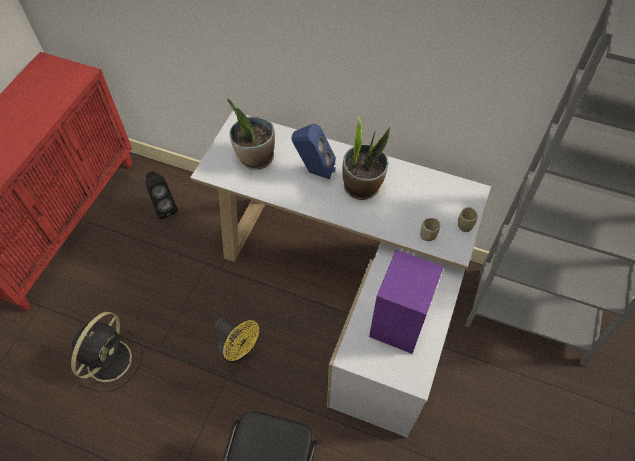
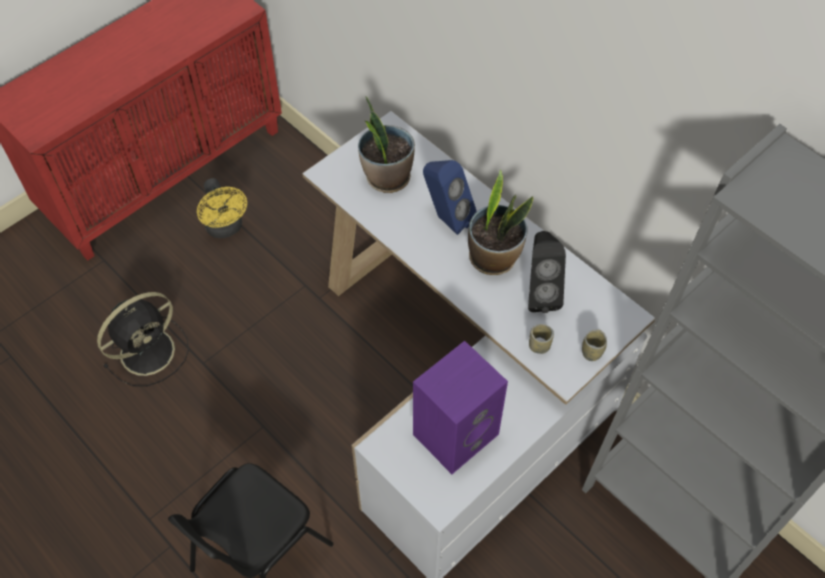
camera: 25 degrees right, 0 degrees up
black speaker [146,172,178,219] -> black speaker moved to [528,231,566,313]
yellow fan [215,317,259,363] -> yellow fan moved to [197,178,247,238]

